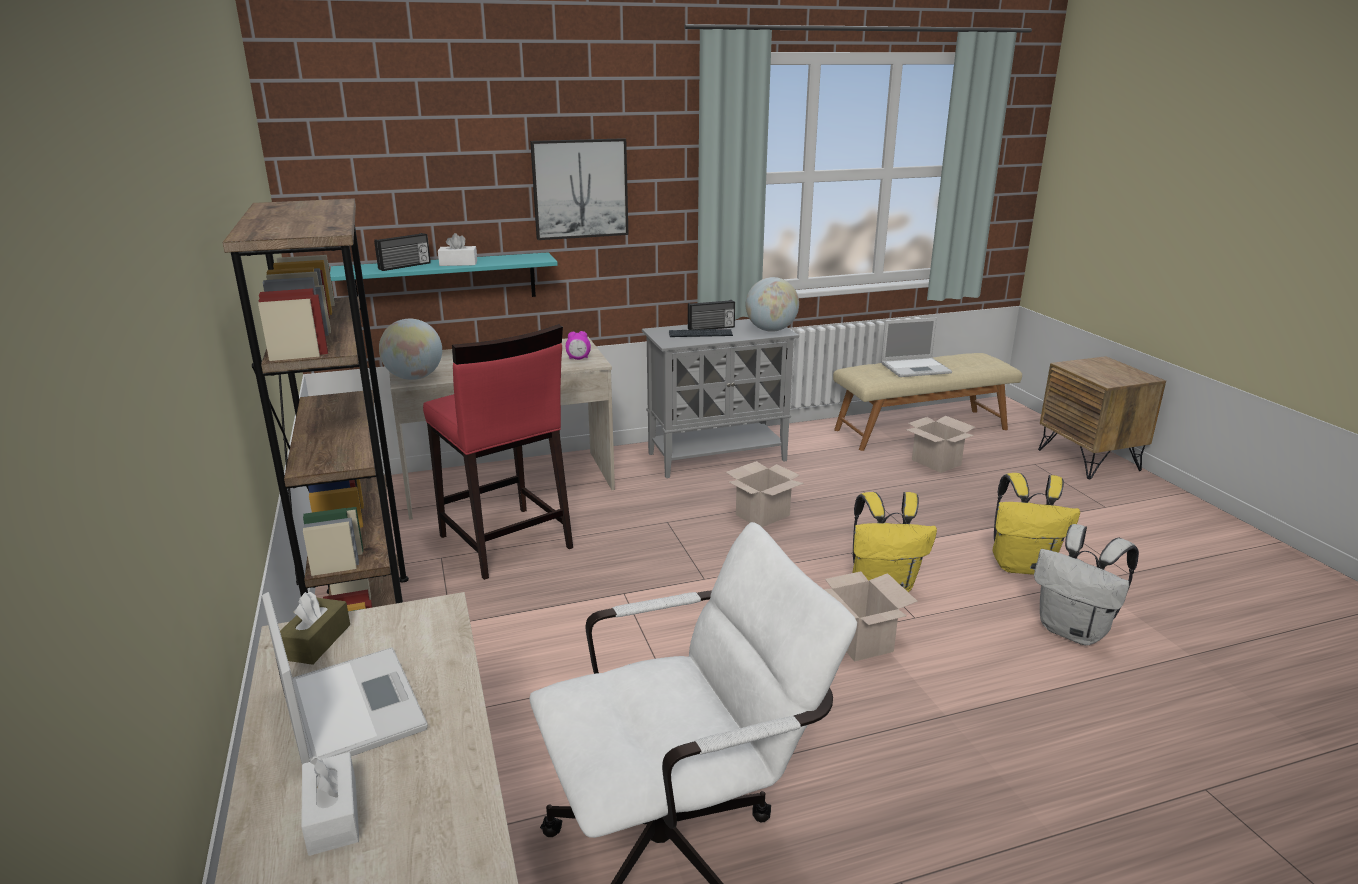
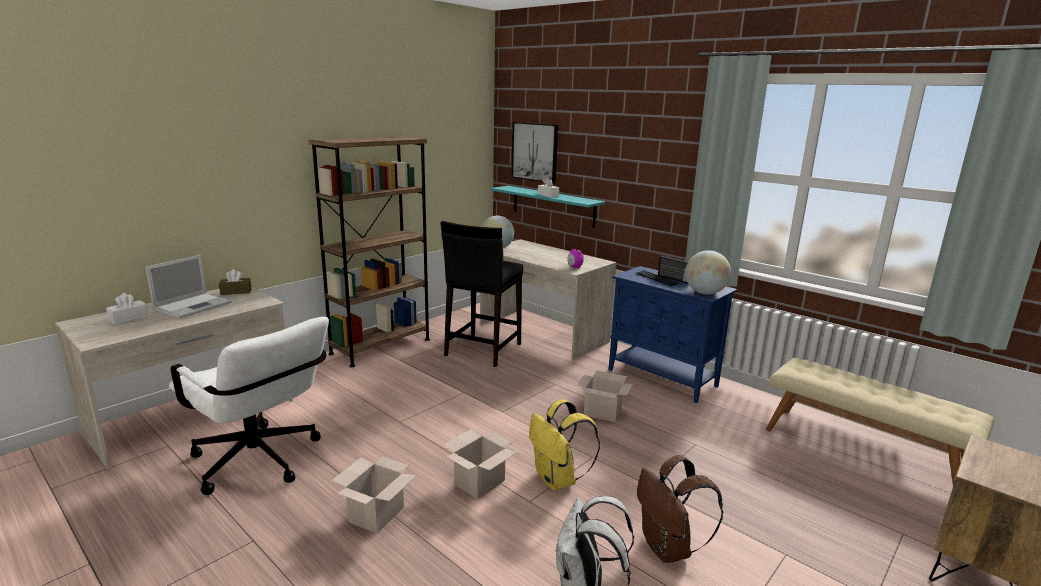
camera: 60 degrees right, 5 degrees down
radio [374,233,431,271] -> none
red stool [423,324,573,580] -> black stool [440,221,523,367]
picture [530,138,628,240] -> picture moved to [511,122,558,184]
grey cabinet [642,319,799,478] -> blue cabinet [609,266,737,403]
laptop [881,318,952,377] -> none
cardboard box [906,416,975,473] -> cardboard box moved to [332,457,416,534]
yellow backpack [993,473,1080,575] -> brown backpack [637,455,723,563]

